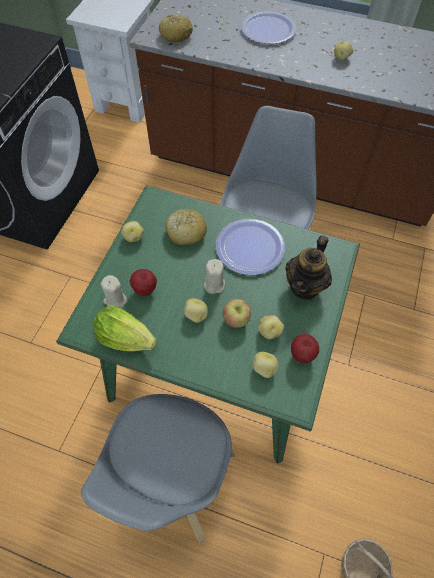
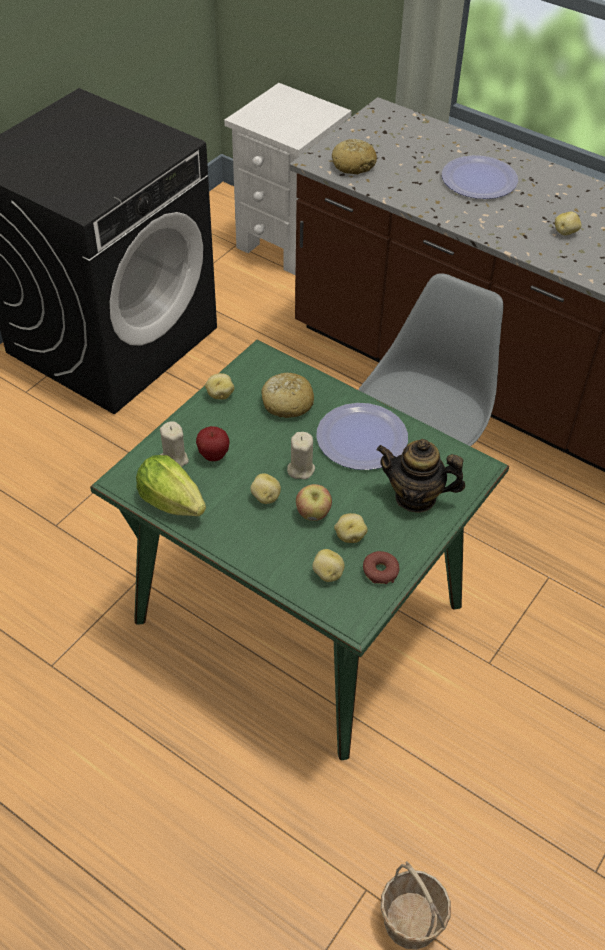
camera: 15 degrees right, 10 degrees down
grey chair [81,394,235,543] -> none
teapot [285,235,332,300] -> teapot turned 60 degrees clockwise [376,439,465,513]
apple [291,334,319,363] -> donut [363,551,399,584]

